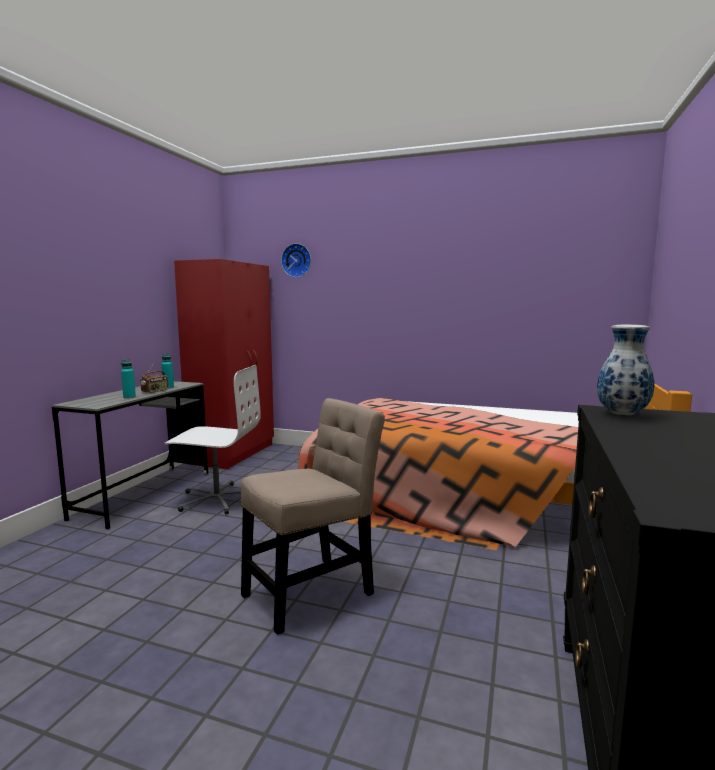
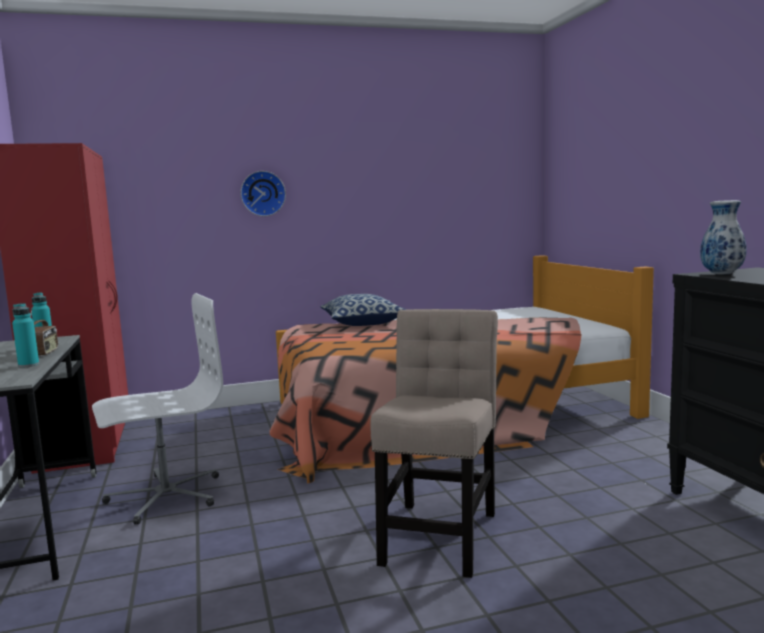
camera: 35 degrees left, 0 degrees up
wall clock [281,243,311,278] -> wall clock moved to [240,171,286,216]
none -> pillow [320,294,407,326]

